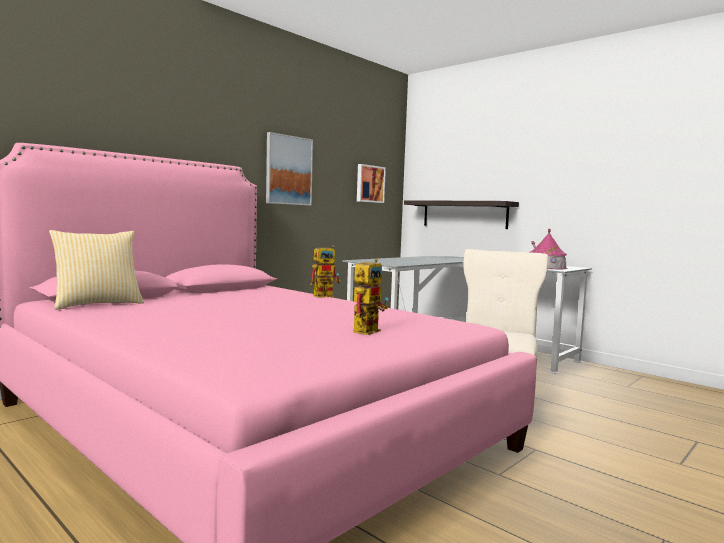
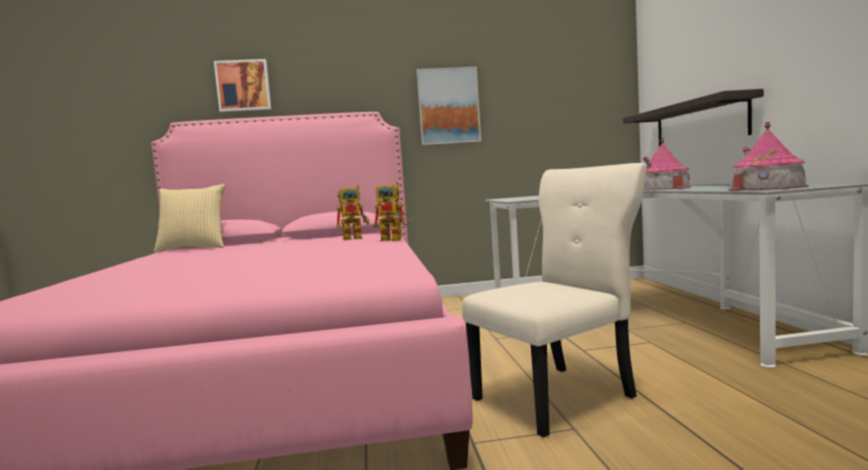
camera: 40 degrees right, 0 degrees up
toy robot [353,258,388,335] -> toy robot moved to [336,185,370,240]
picture [357,164,386,203] -> picture moved to [214,59,271,112]
none -> toy house [643,138,692,191]

